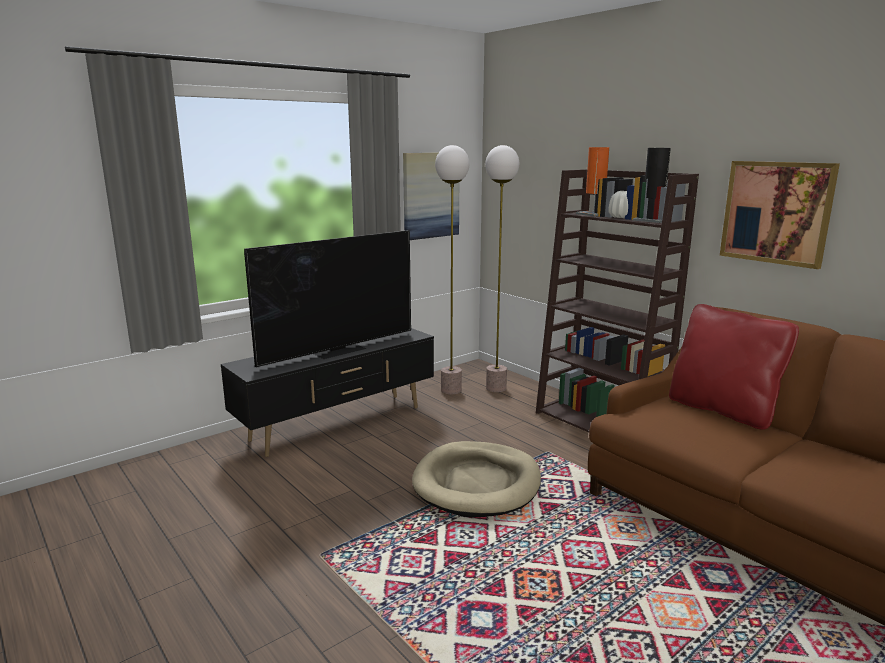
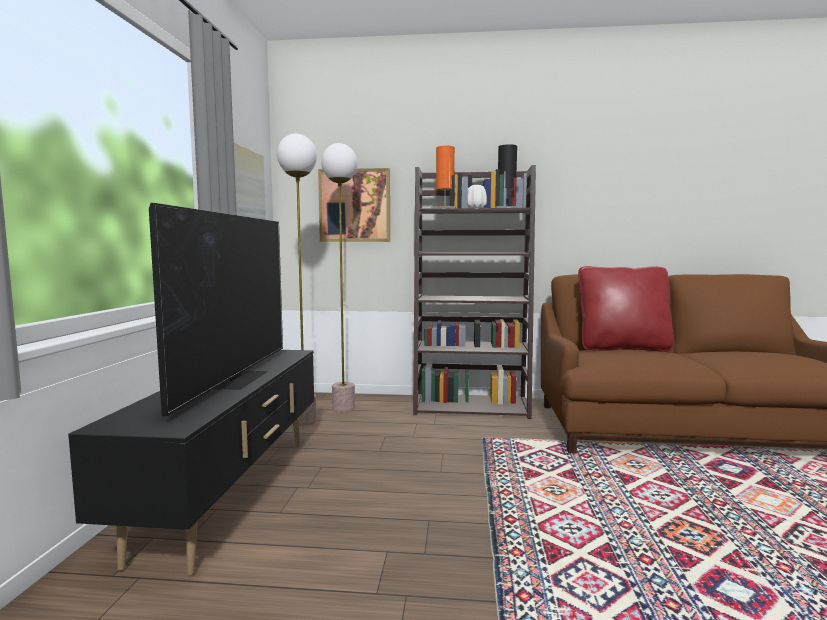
camera: 45 degrees left, 10 degrees down
beige dog bed [412,441,541,517] -> none
picture [720,161,840,269] -> picture moved to [318,168,390,242]

